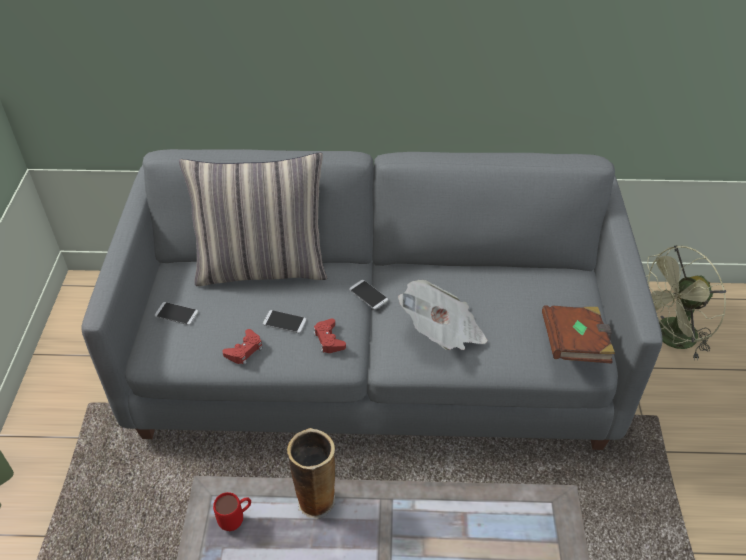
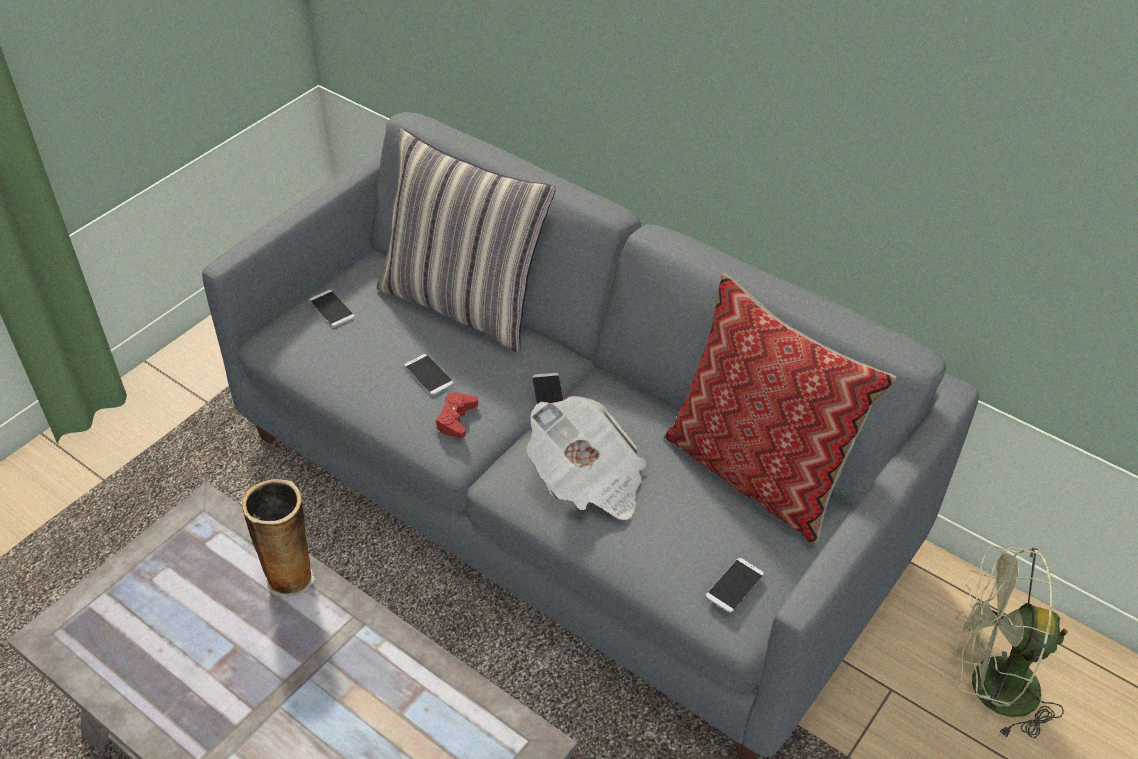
camera: 35 degrees right, 0 degrees up
red mug [213,492,251,531] -> none
red game controller [222,329,263,365] -> none
brown book [542,305,615,364] -> phone [706,558,764,613]
none -> pillow [664,273,897,545]

